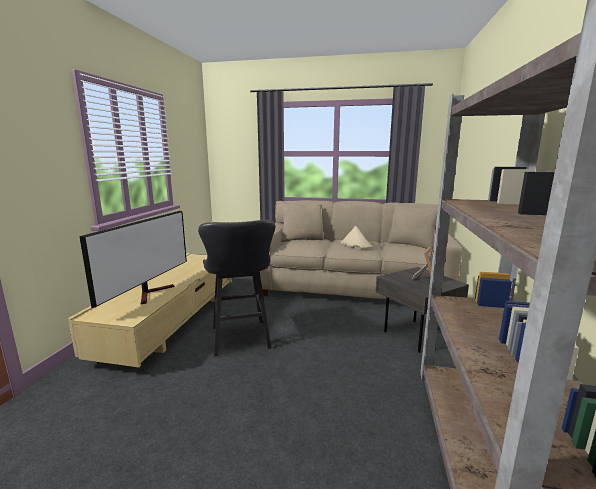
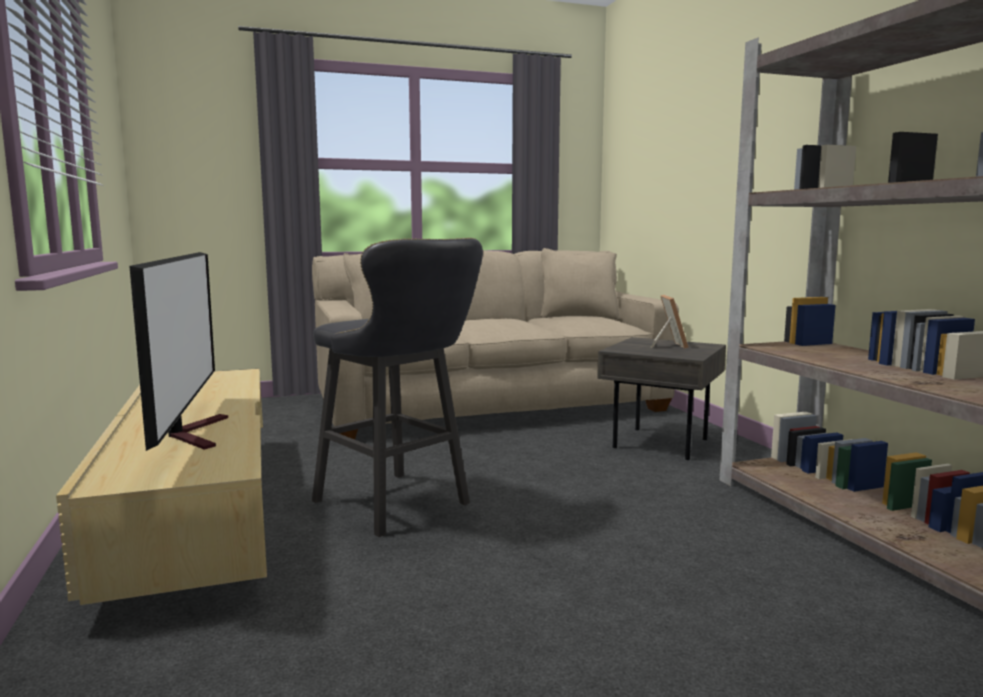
camera: 30 degrees left, 5 degrees down
beige hat [341,226,372,248] -> none

